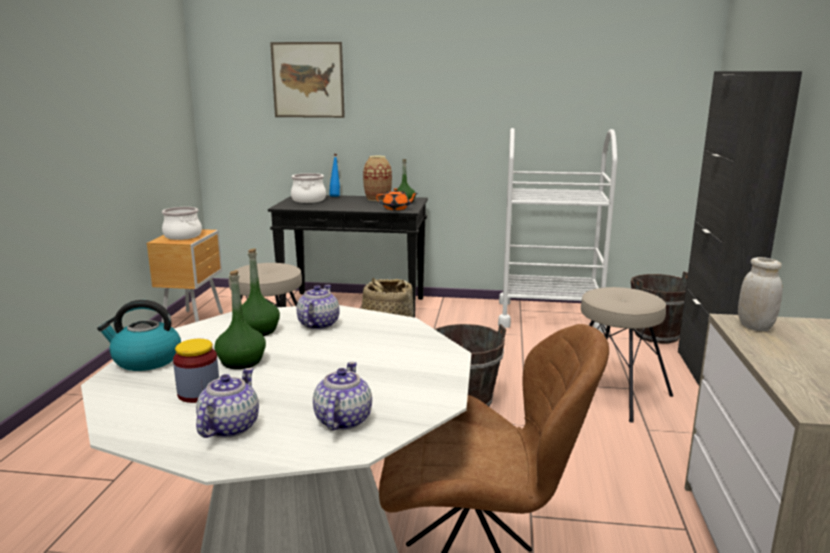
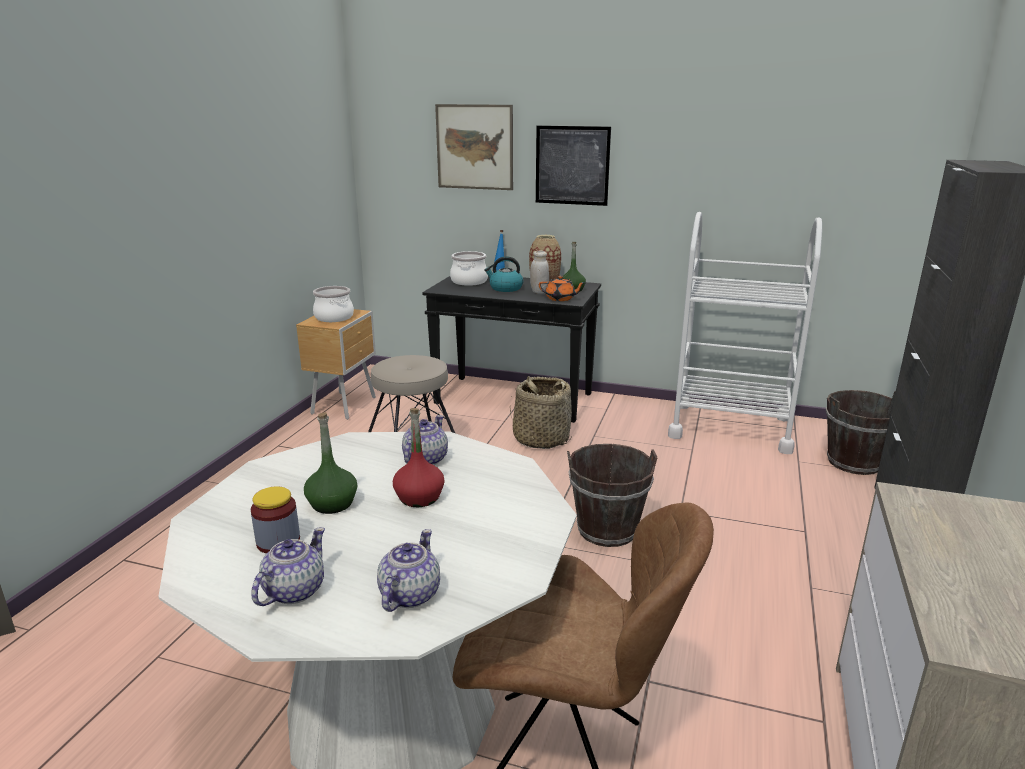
camera: 10 degrees right, 5 degrees up
kettle [97,300,181,371] -> kettle moved to [484,256,523,292]
green bottle [242,248,280,336] -> none
beige stool [581,287,673,423] -> none
white jar [738,257,783,331] -> white jar moved to [530,251,549,294]
none -> red bottle [393,408,445,507]
none -> picture [536,126,611,206]

